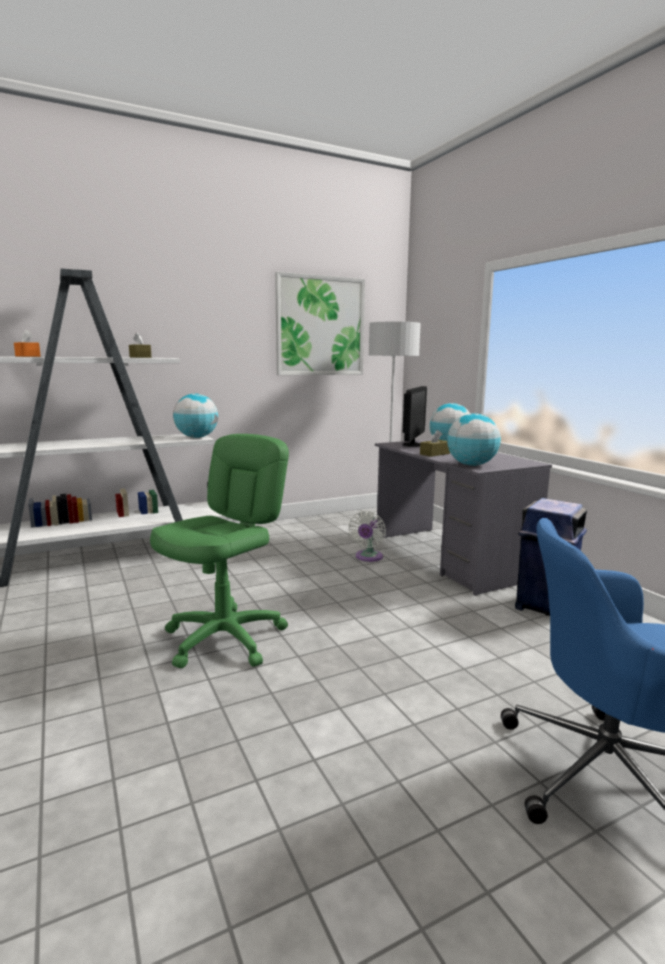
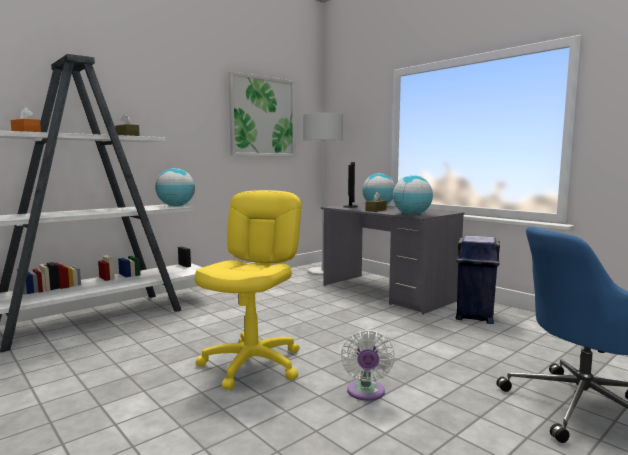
camera: 15 degrees left, 5 degrees down
green office chair [150,434,289,668] -> yellow office chair [195,190,301,390]
white fan [349,511,386,562] -> white fan moved to [341,330,395,401]

